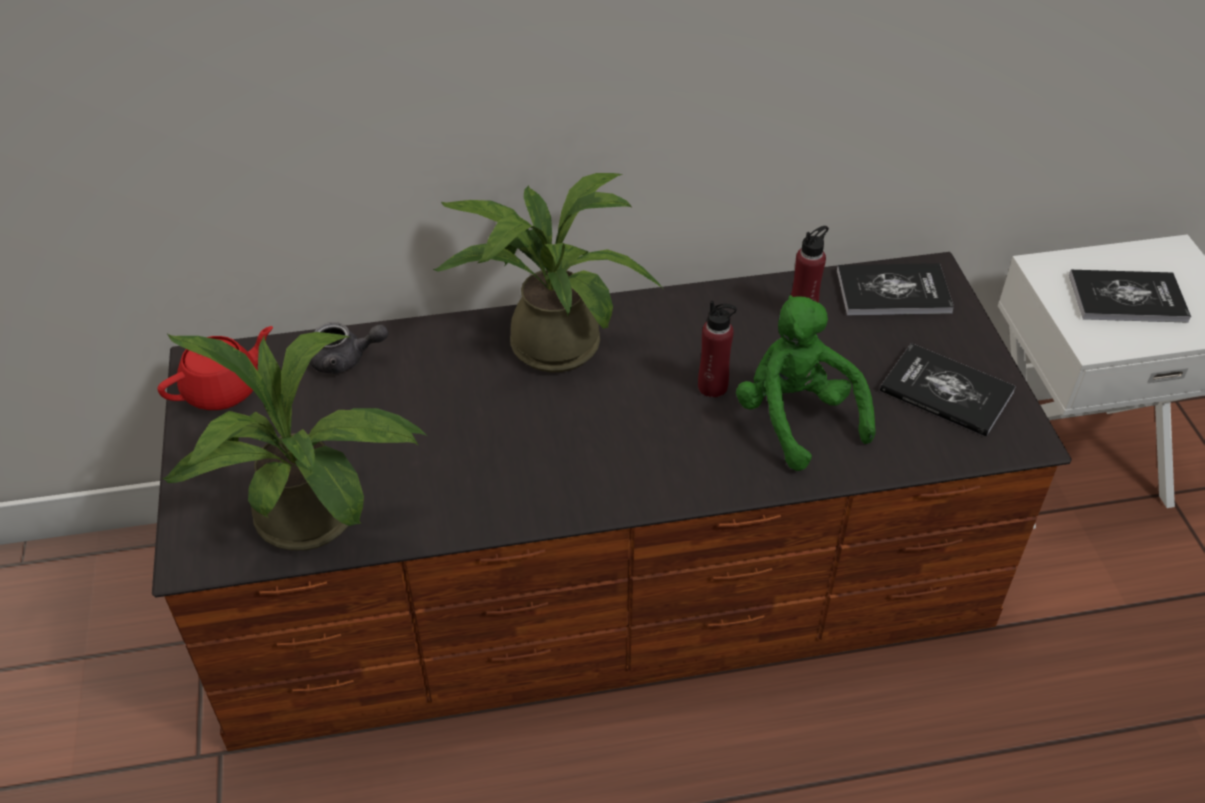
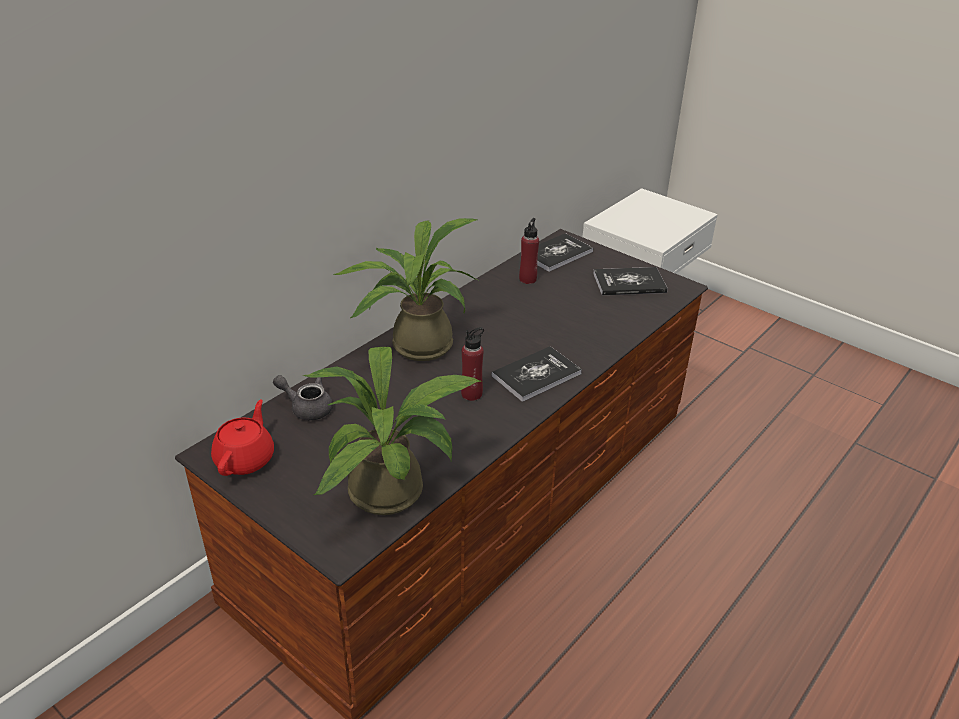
camera: 40 degrees left, 10 degrees down
grey teapot [309,322,388,374] -> grey teapot turned 120 degrees counterclockwise [273,375,333,420]
red bottle [698,301,737,398] -> red bottle moved to [461,327,484,401]
green plush toy [736,295,876,471] -> none
book [1069,270,1191,323] -> book moved to [491,346,582,402]

